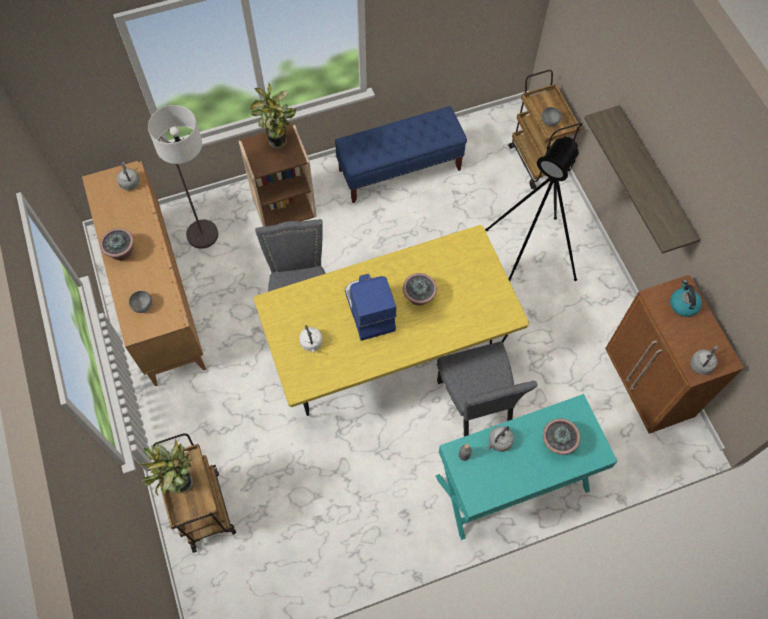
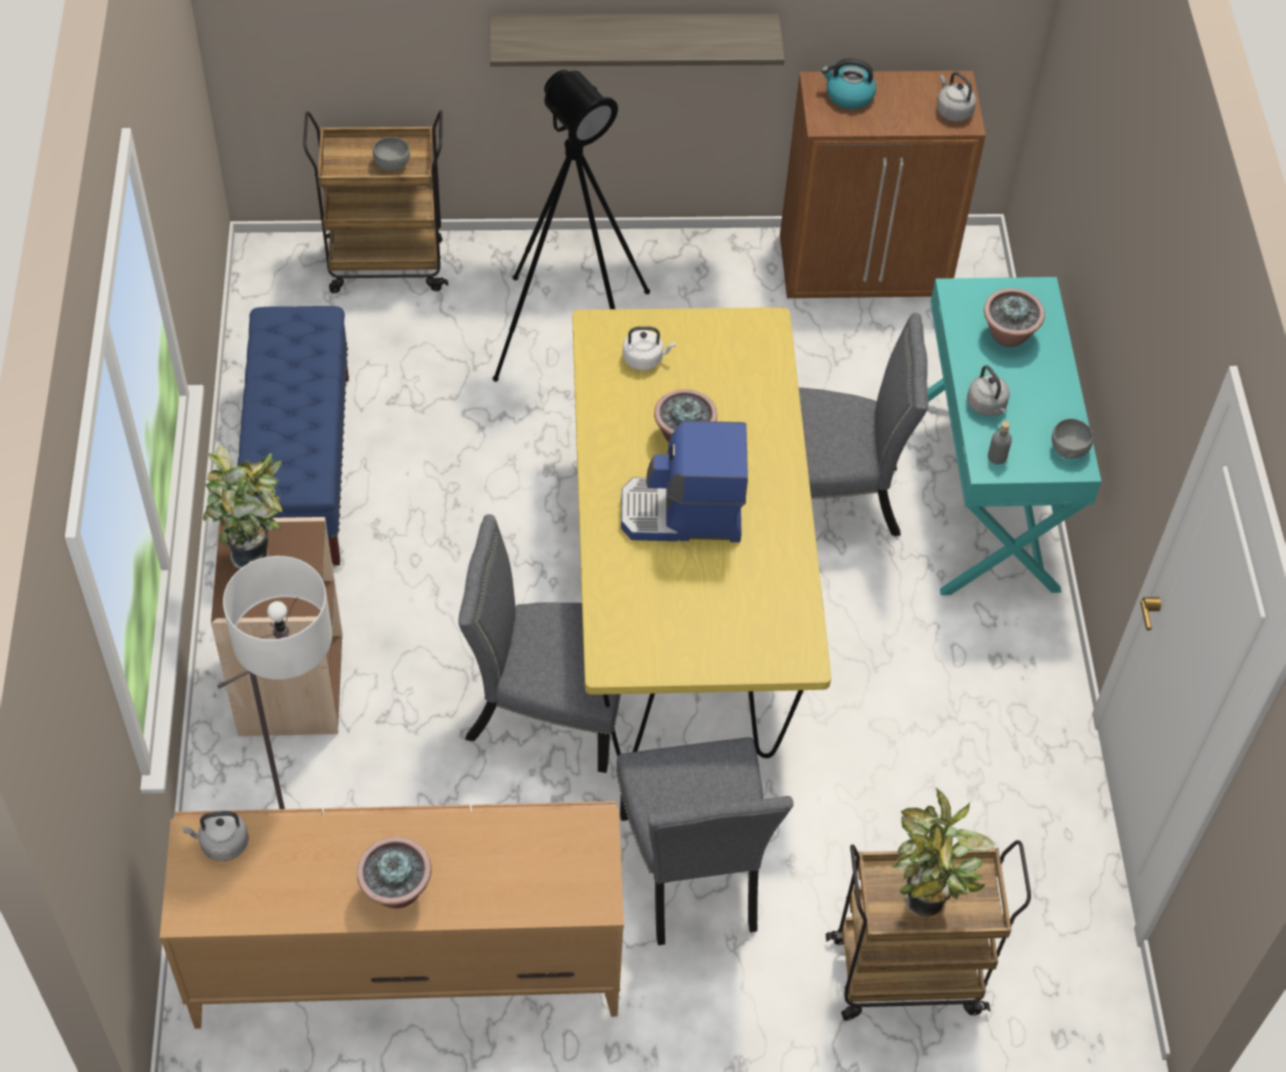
camera: 75 degrees left, 10 degrees down
grey bowl [129,291,152,313] -> grey bowl moved to [1052,419,1093,459]
white kettle [299,325,323,353] -> white kettle moved to [623,326,676,370]
none -> grey chair [616,737,793,945]

